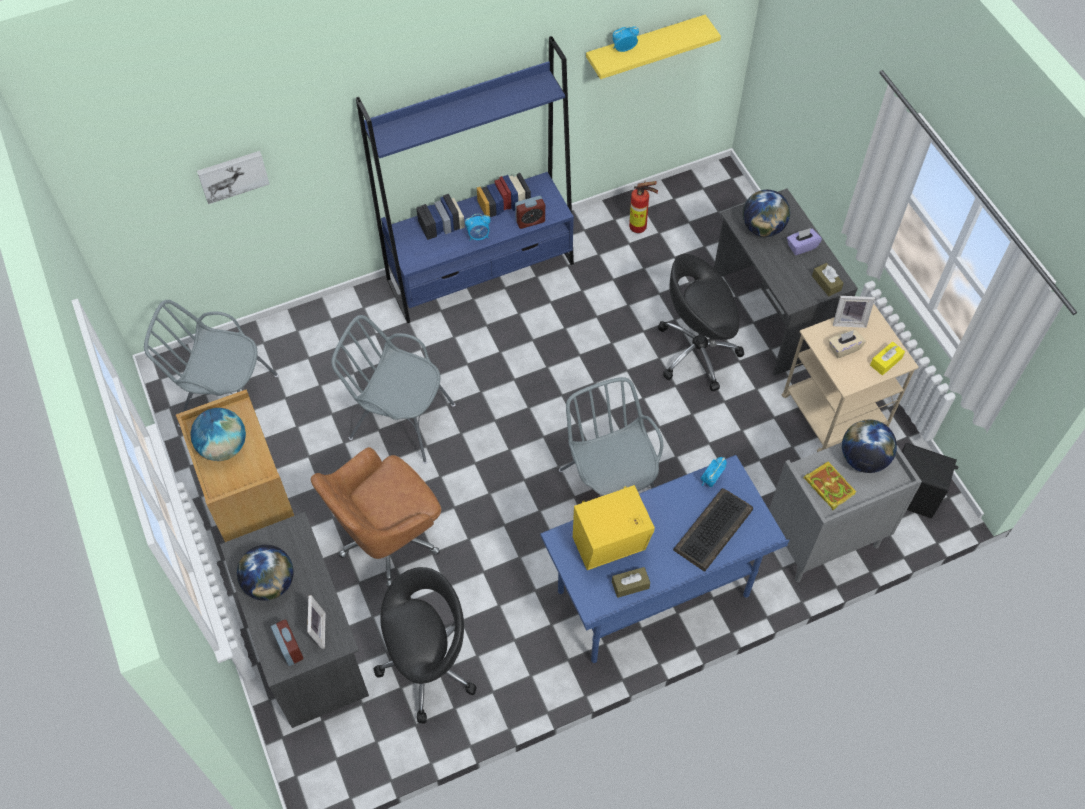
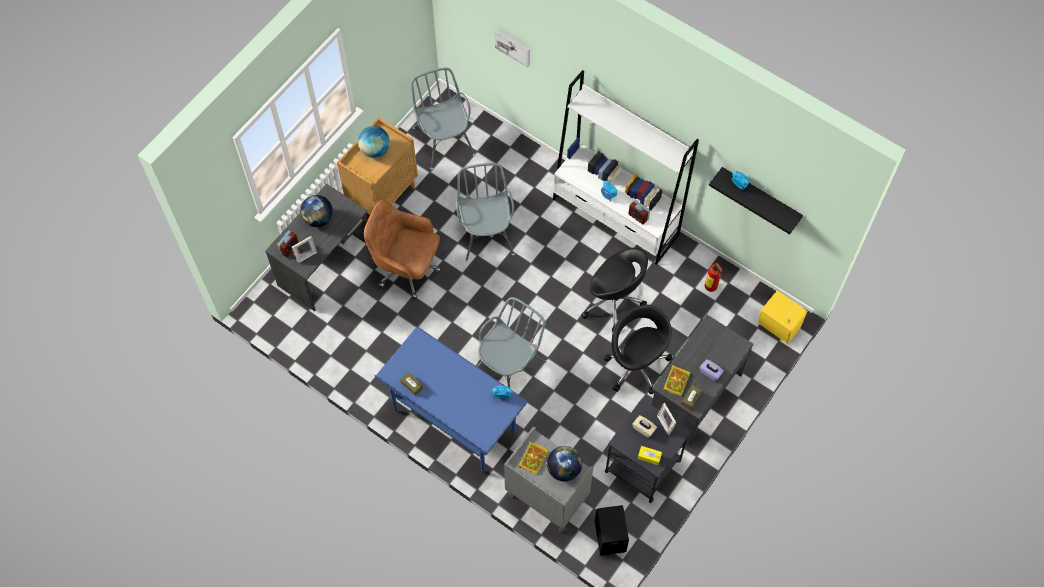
camera: 60 degrees right, 5 degrees up
blue bookcase [356,36,574,323] -> white bookcase [553,70,699,265]
black office chair [374,567,477,724] -> black office chair moved to [582,248,648,332]
yellow speaker [573,485,655,570] -> yellow speaker moved to [758,290,807,344]
yellow shelf [586,15,721,79] -> black shelf [709,167,803,235]
keyboard [673,488,753,572] -> none
globe [743,190,790,237] -> none
beige cart [782,304,919,452] -> black cart [605,399,691,503]
none -> book [663,365,690,396]

